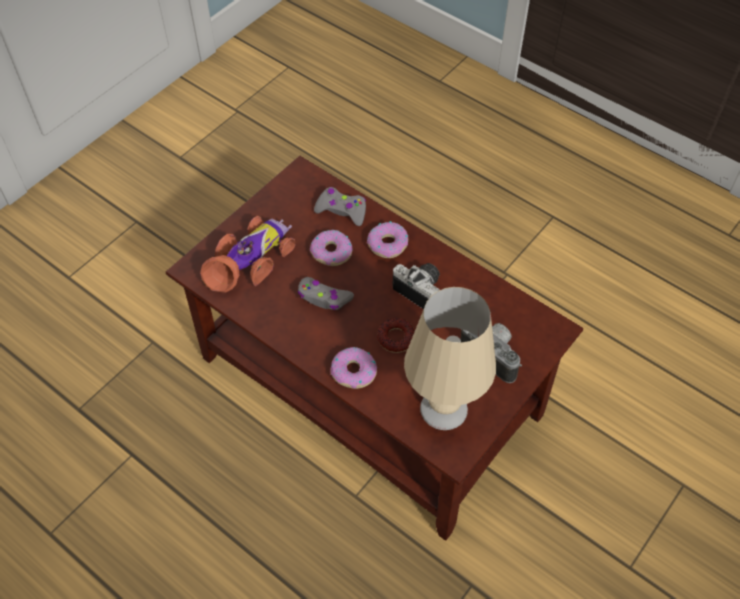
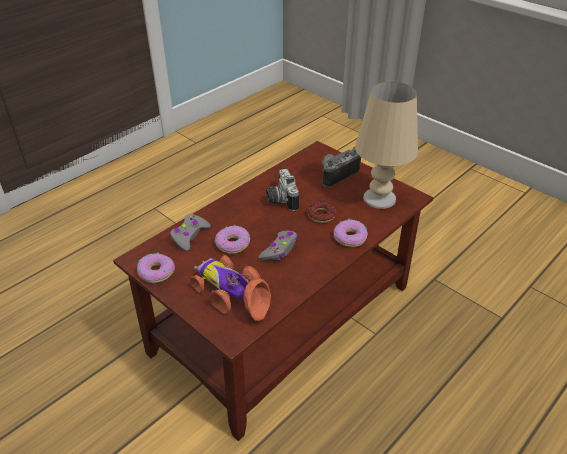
camera: 85 degrees left, 15 degrees down
donut [367,221,408,258] -> donut moved to [137,253,175,283]
camera [393,263,440,309] -> camera turned 60 degrees counterclockwise [266,169,299,211]

